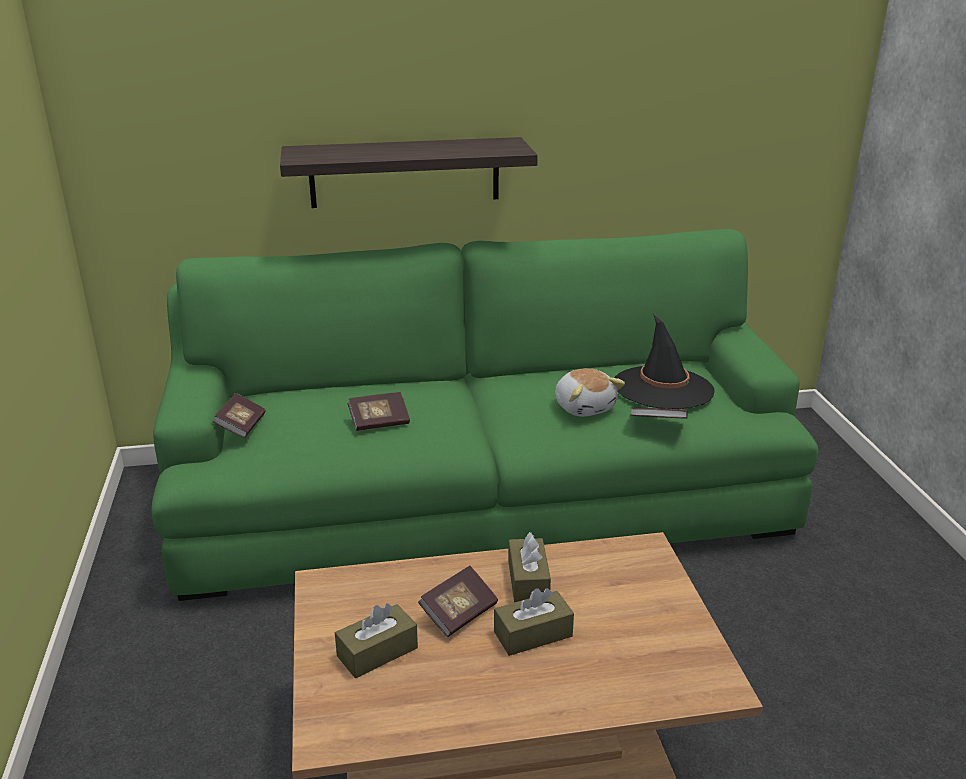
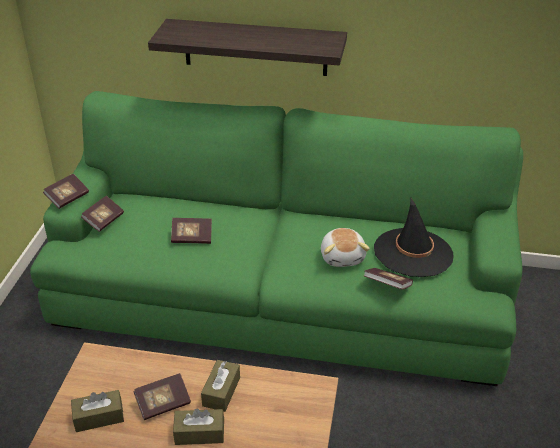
camera: 20 degrees right, 10 degrees up
none -> book [43,174,89,209]

